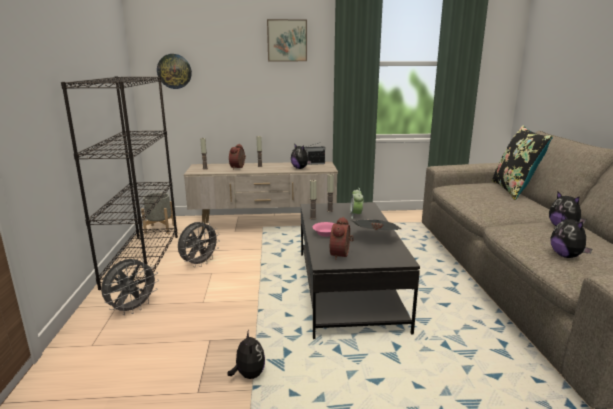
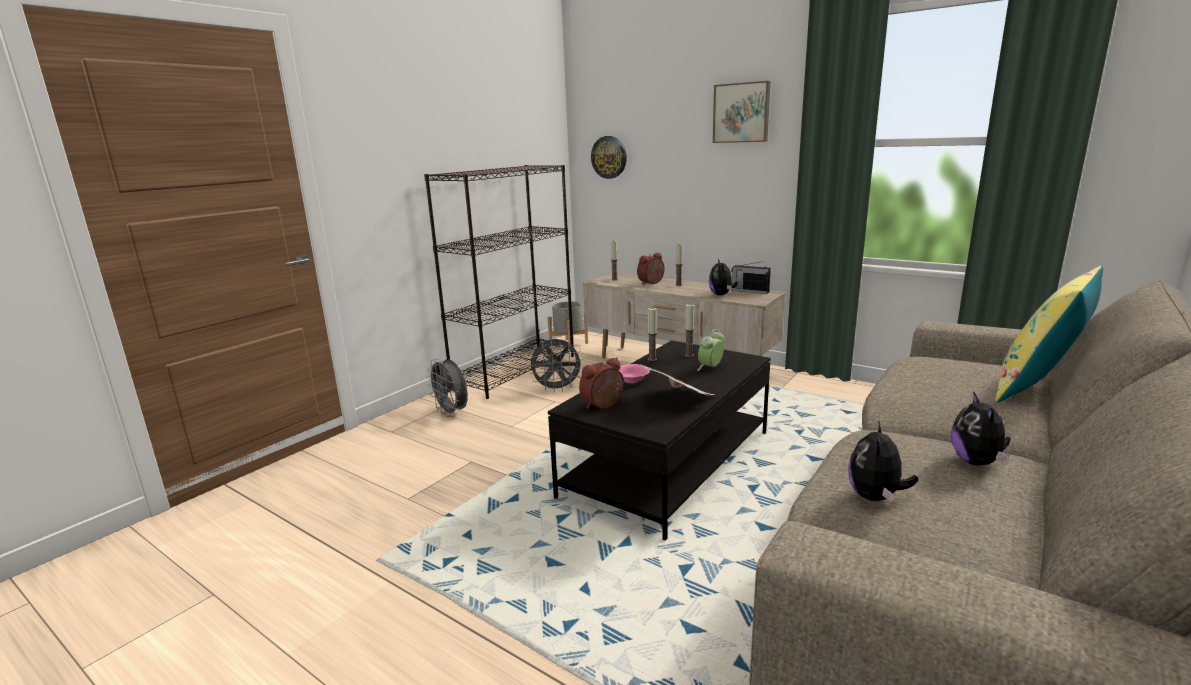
camera: 40 degrees right, 0 degrees up
grey fan [101,259,159,315] -> grey fan turned 60 degrees clockwise [427,359,468,417]
plush toy [227,330,265,379] -> none
black pillow [492,125,553,200] -> yellow pillow [995,266,1103,403]

